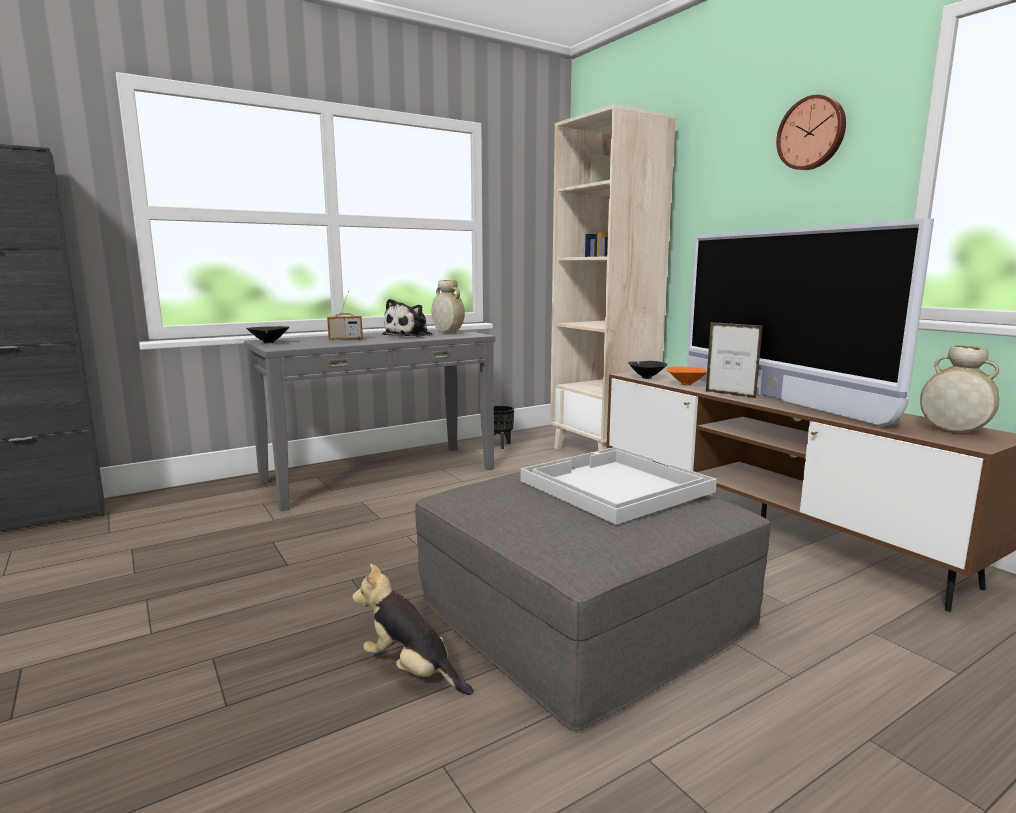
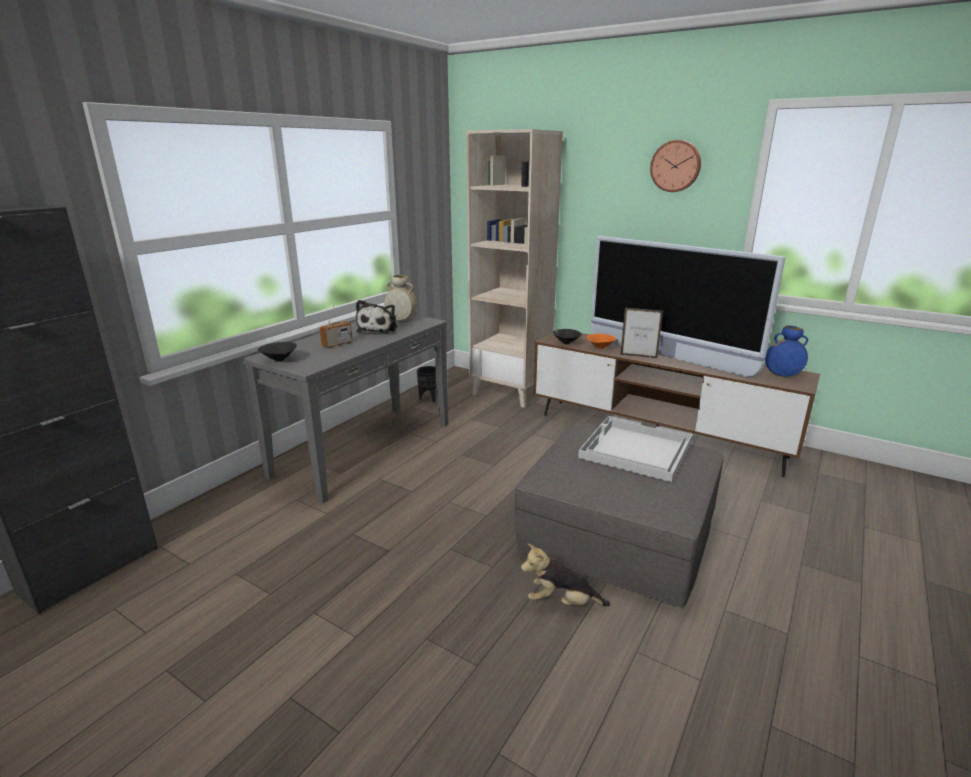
camera: 25 degrees left, 10 degrees up
beige vase [920,345,1000,432] -> blue vase [765,325,808,376]

